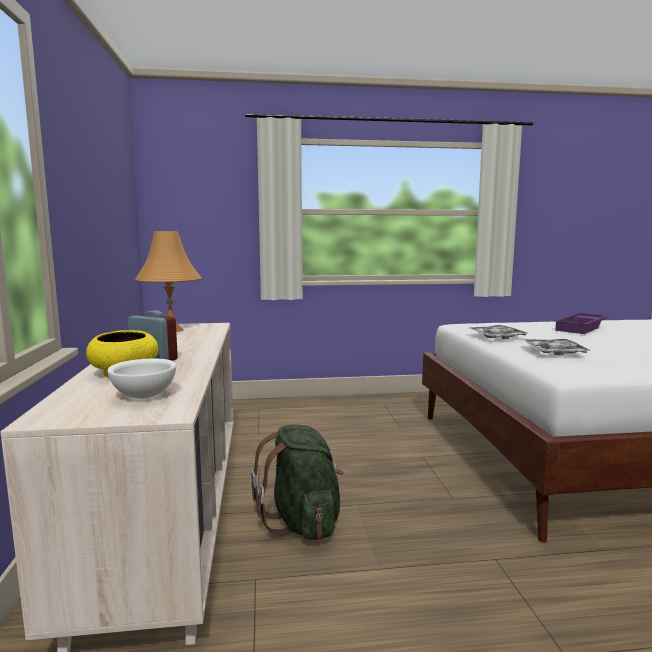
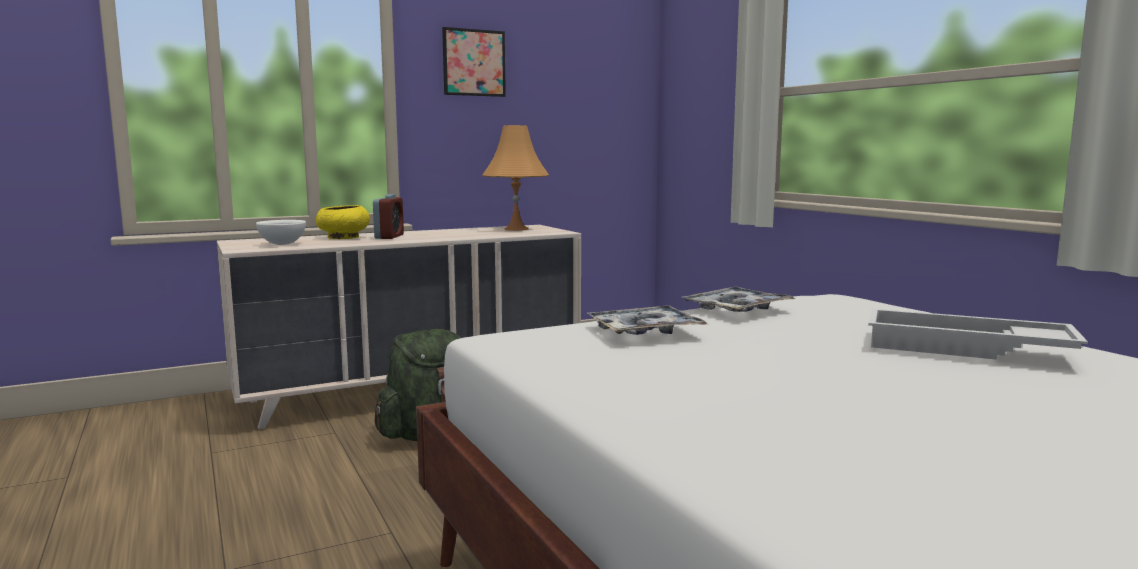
camera: 70 degrees right, 0 degrees up
purple tray [554,313,609,334] -> white tray [868,309,1088,360]
none -> picture [442,27,506,97]

